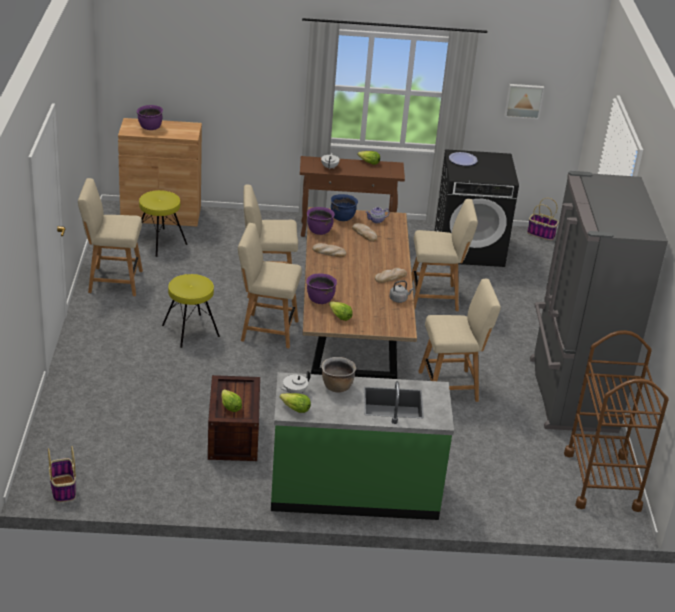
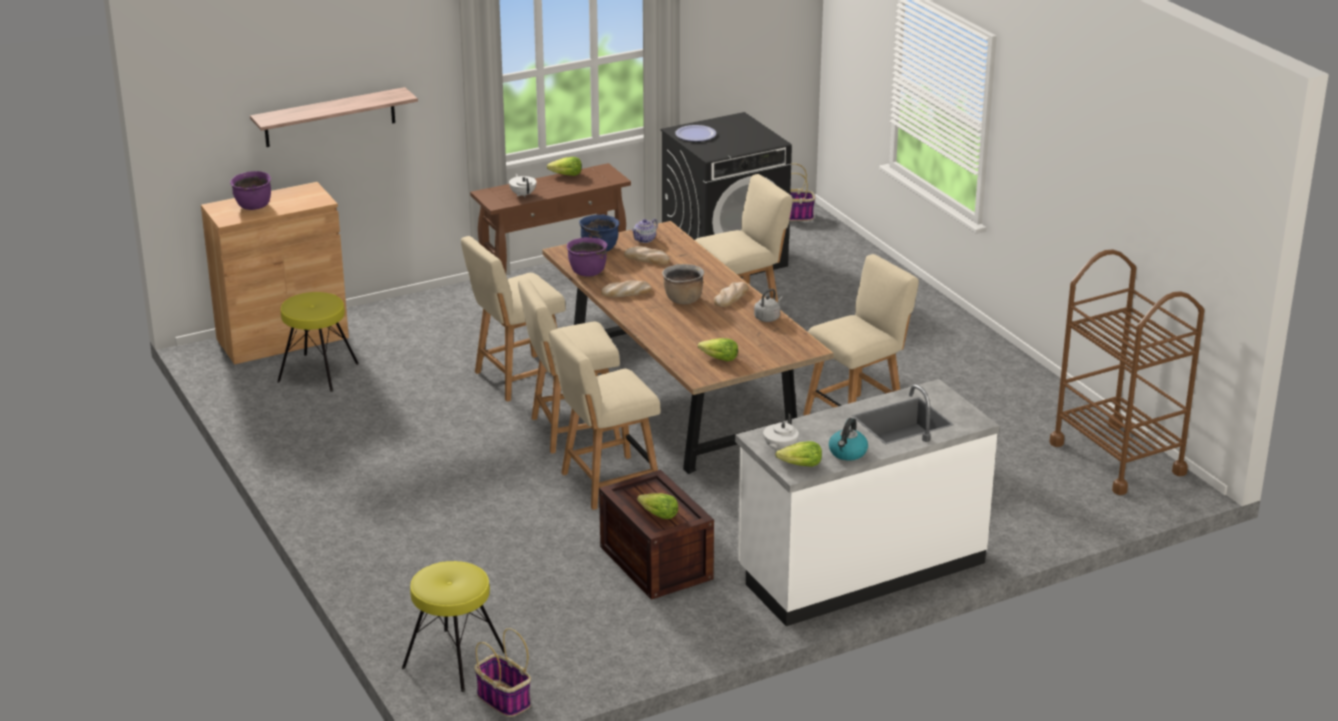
camera: 25 degrees left, 5 degrees down
beige chair [78,178,143,296] -> beige chair moved to [549,329,661,510]
yellow stool [162,274,220,348] -> yellow stool moved to [402,561,505,692]
green counter [271,372,454,520] -> white counter [735,379,1000,626]
purple cooking pot [306,273,337,304] -> none
brown cooking pot [322,357,356,393] -> brown cooking pot moved to [662,264,704,304]
picture [505,84,544,119] -> none
grey fridge [530,171,668,433] -> none
none -> shelf [250,87,418,147]
none -> kettle [829,418,868,461]

